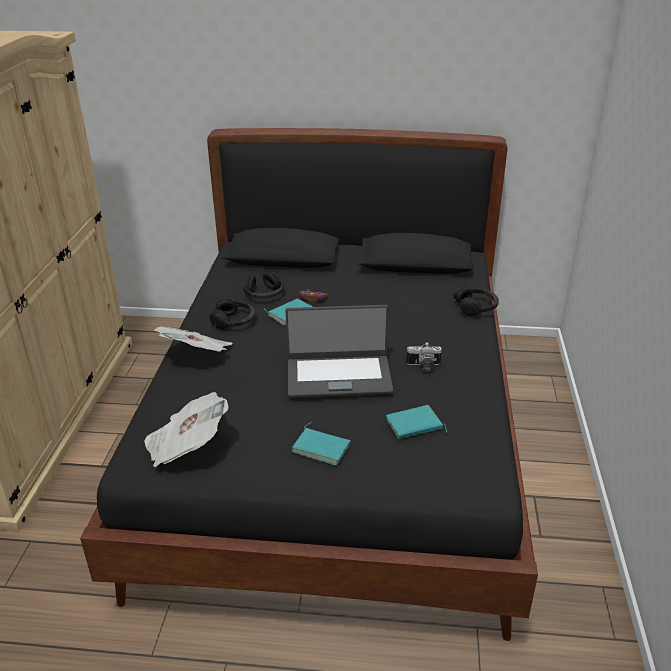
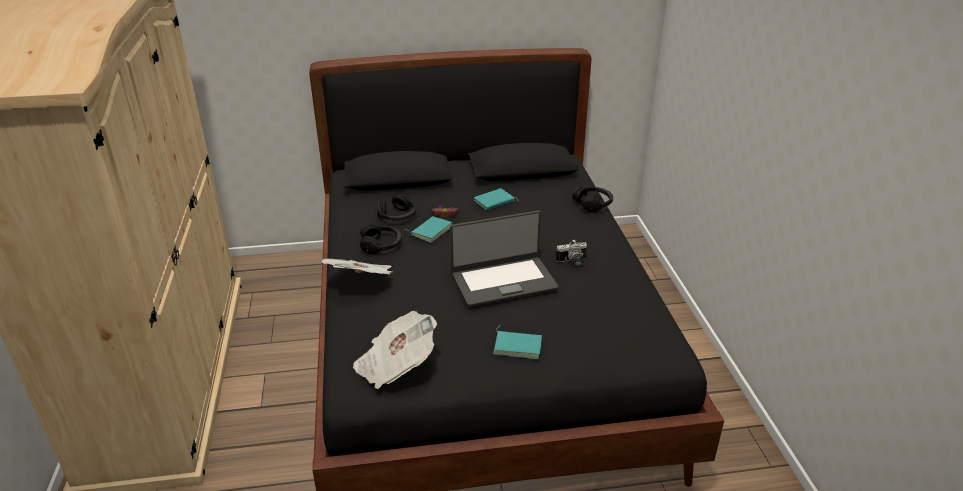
camera: 15 degrees left, 0 degrees up
turquoise book [386,405,447,439] -> turquoise book moved to [474,188,519,210]

